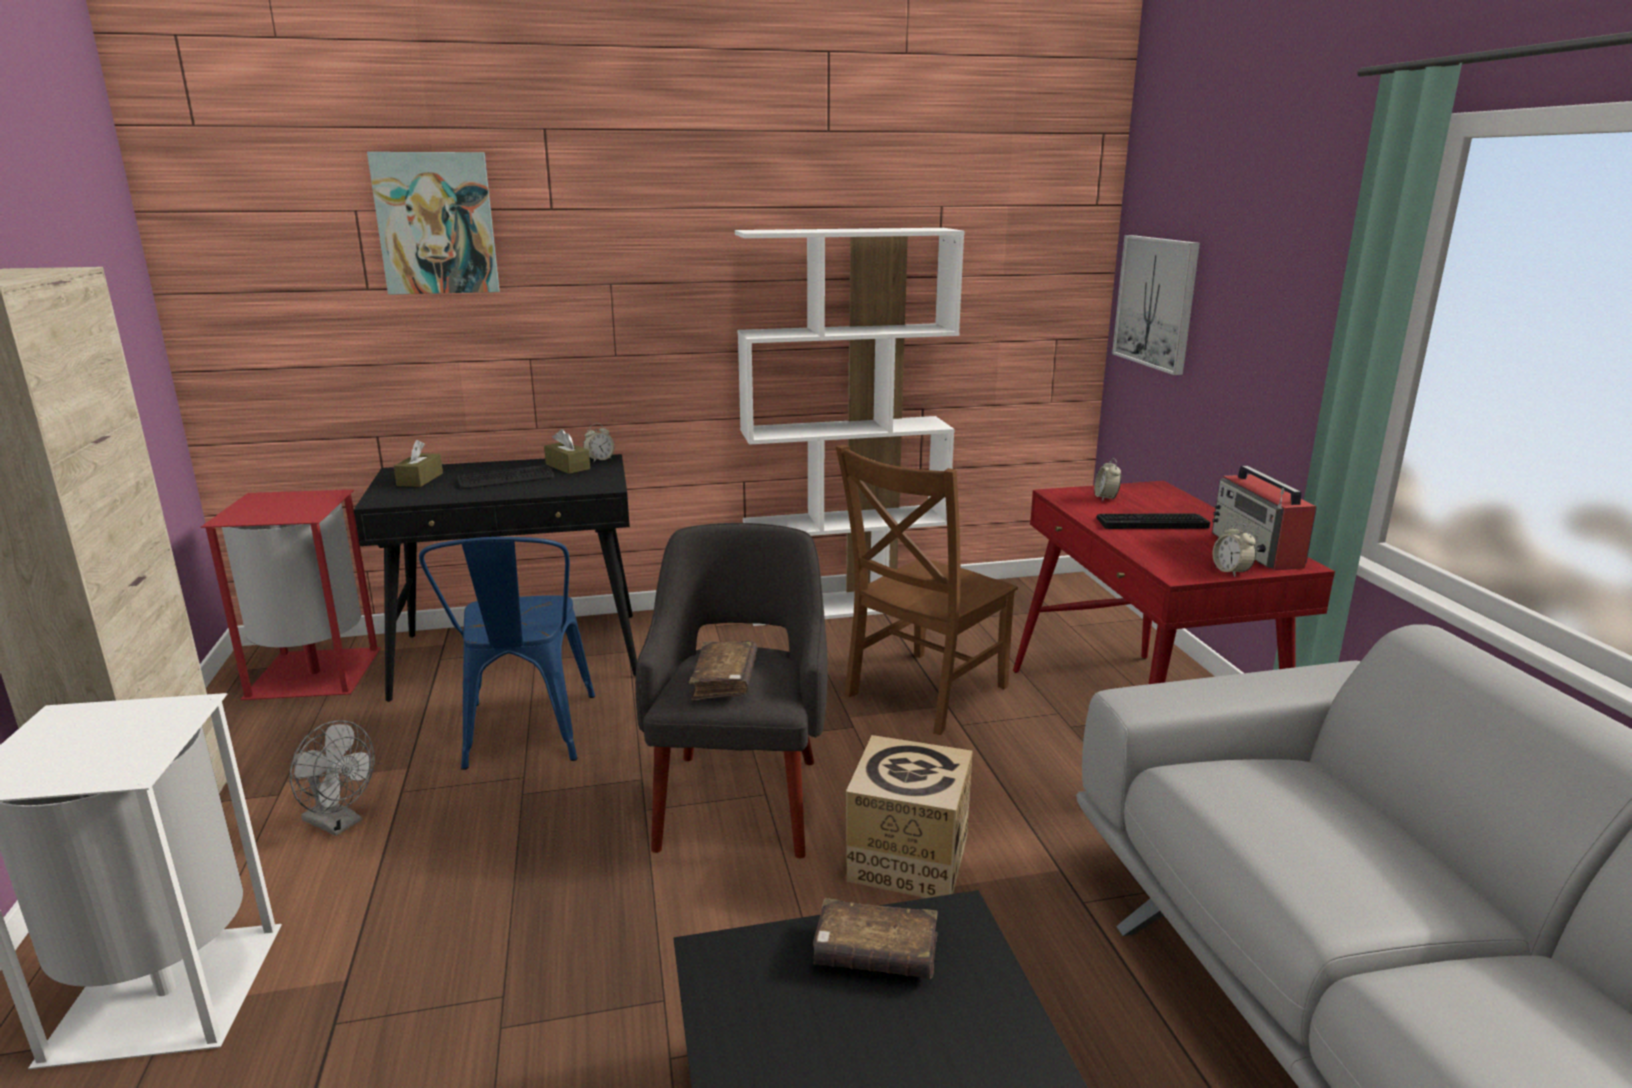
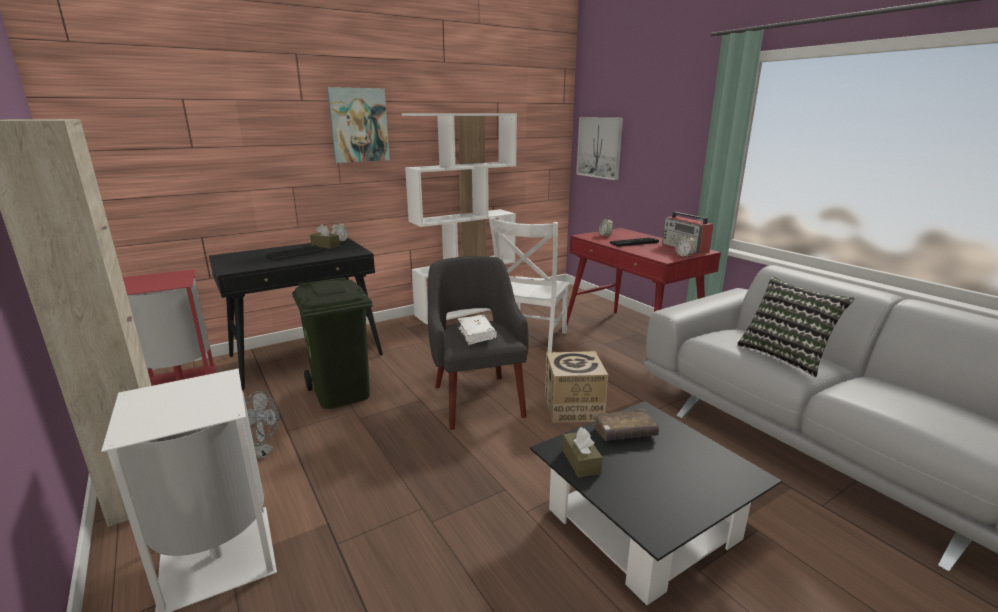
camera: 20 degrees left, 0 degrees up
picture [367,152,500,295] -> picture moved to [327,87,390,163]
brown tissue box [394,440,443,487] -> brown tissue box moved to [562,427,603,478]
blue chair [419,537,595,770] -> green trash can [292,277,373,409]
brown book [689,641,757,700] -> white book [458,315,497,345]
brown chair [835,445,1018,735] -> white chair [489,217,570,353]
none -> pillow [737,276,855,377]

